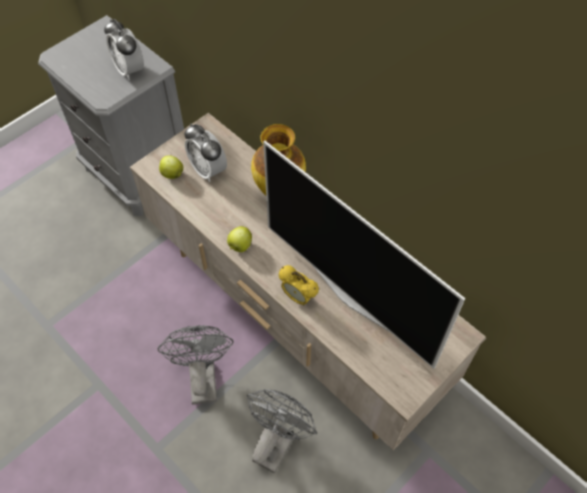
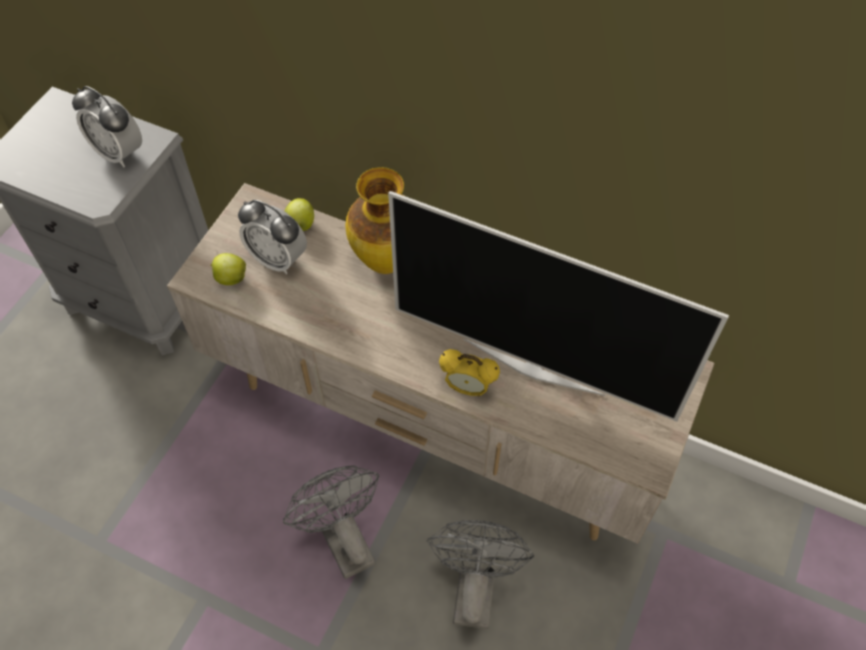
camera: 20 degrees left, 0 degrees up
apple [227,226,252,252] -> apple moved to [285,198,314,231]

